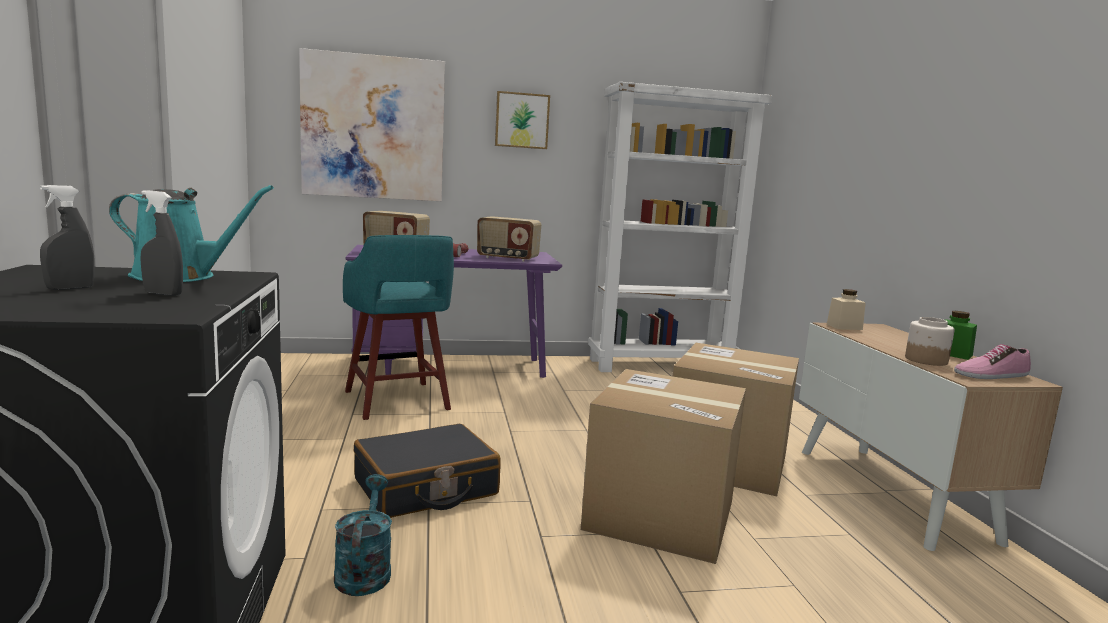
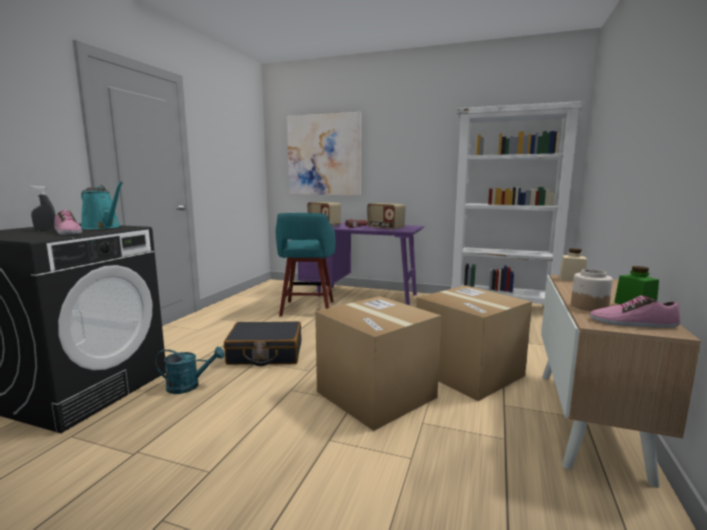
camera: 30 degrees right, 0 degrees up
grey spray bottle [140,190,183,296] -> shoe [55,210,82,235]
turquoise watering can [334,474,392,596] -> turquoise watering can turned 60 degrees clockwise [155,347,225,394]
picture [495,91,550,149] -> none

